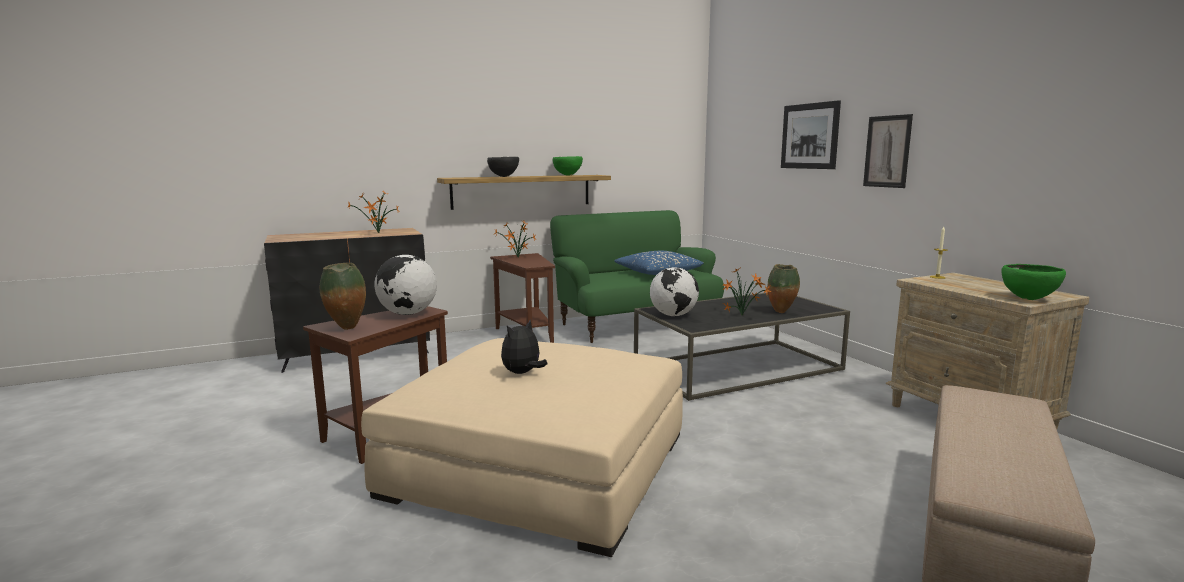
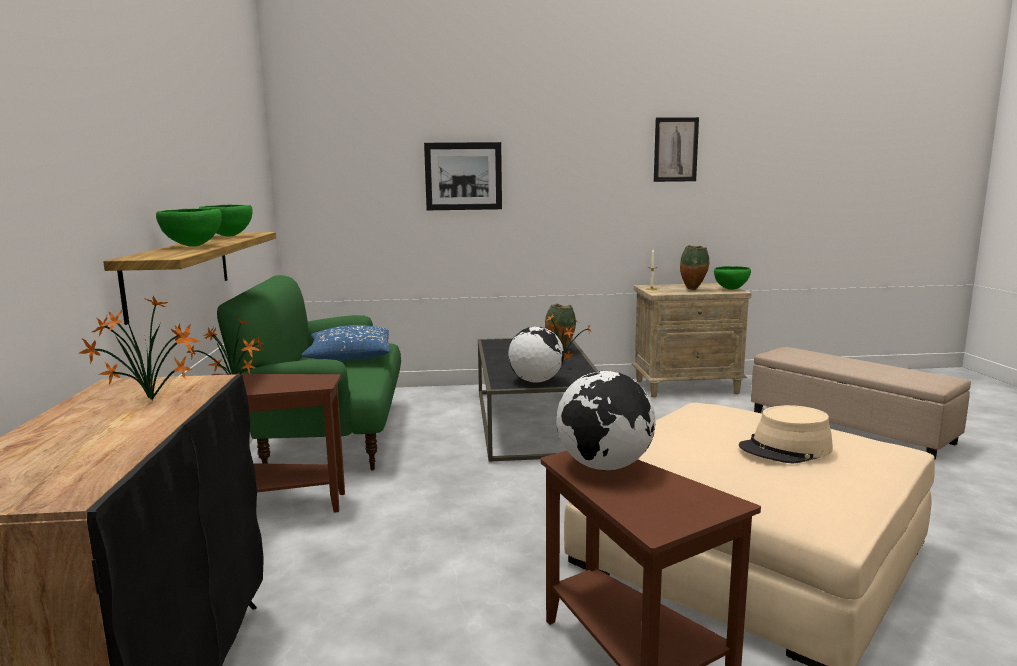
camera: 70 degrees left, 0 degrees up
vase [319,263,366,330] -> vase moved to [680,245,709,290]
black bowl [487,157,519,177] -> green bowl [156,209,222,247]
plush toy [501,320,547,374] -> beige hat [739,405,833,464]
picture [863,114,913,188] -> picture moved to [654,117,699,182]

